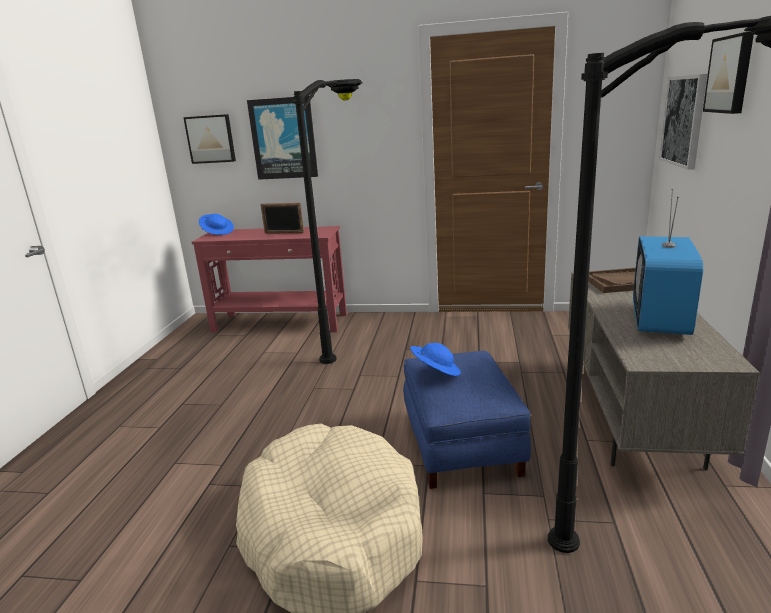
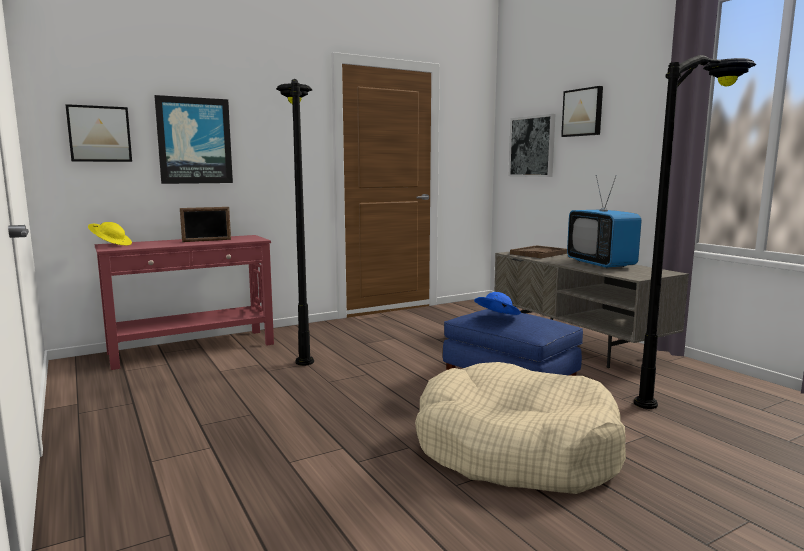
camera: 40 degrees left, 10 degrees down
blue hat [199,214,234,235] -> yellow hat [88,222,132,245]

